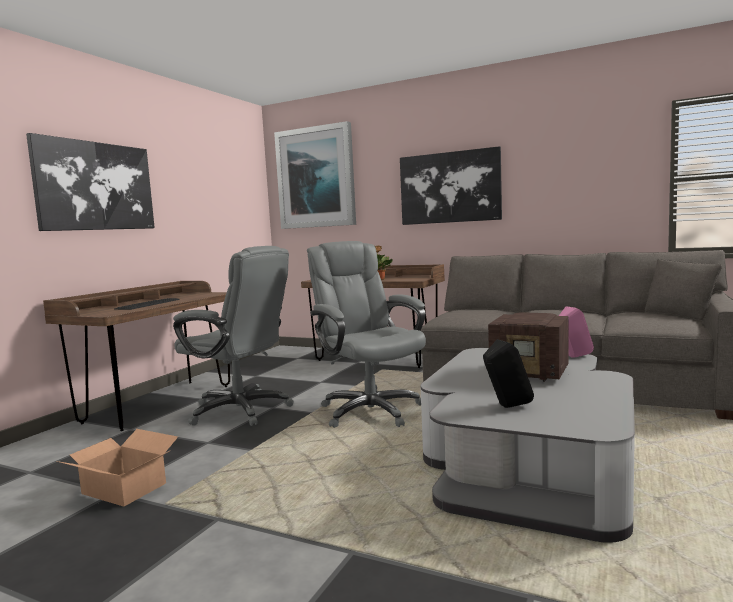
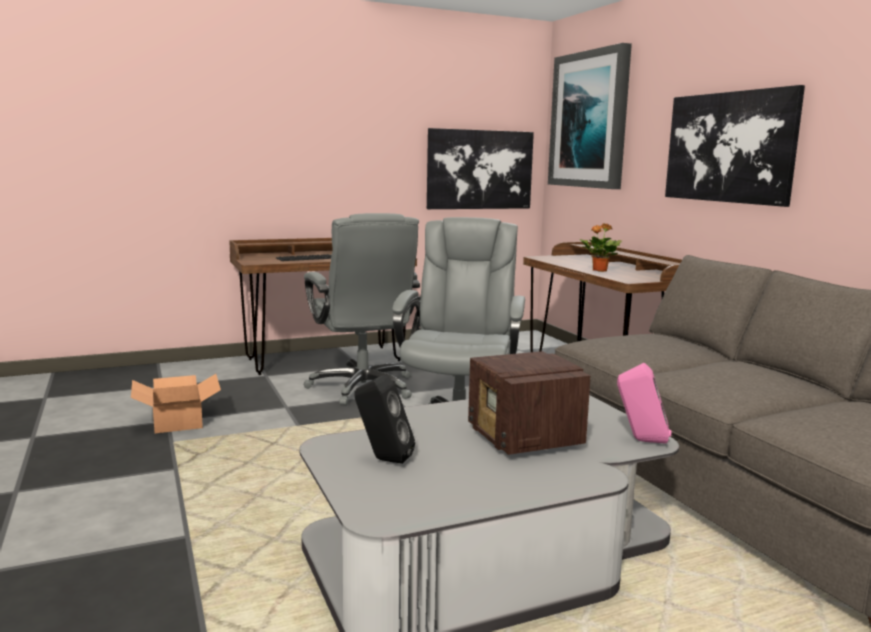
camera: 40 degrees right, 5 degrees up
picture [26,133,155,231] -> picture moved to [427,128,534,209]

